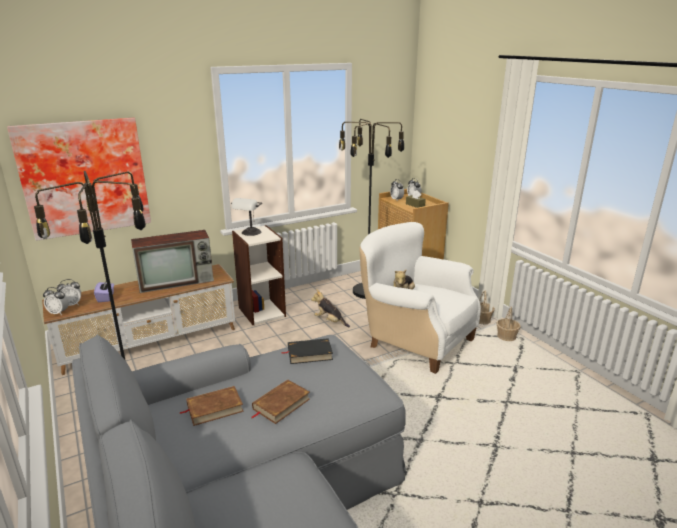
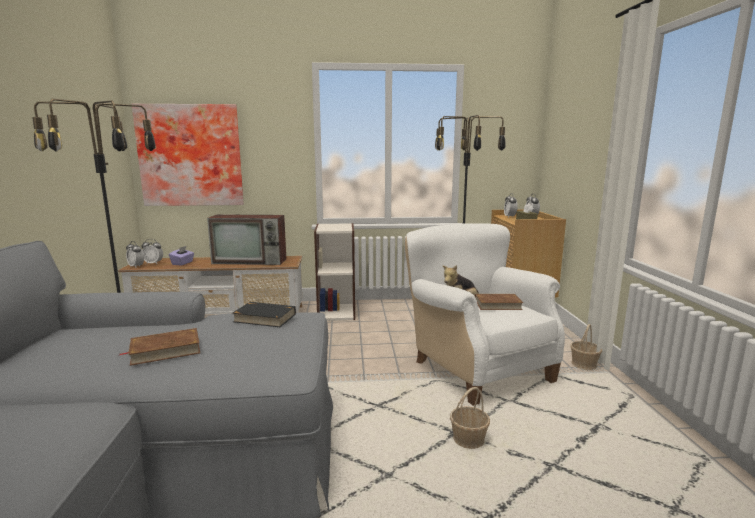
camera: 25 degrees right, 10 degrees down
brown book [180,386,244,426] -> brown book moved to [475,294,523,310]
table lamp [231,198,262,236] -> none
plush toy [311,289,350,327] -> none
basket [496,306,520,341] -> basket moved to [450,387,490,449]

